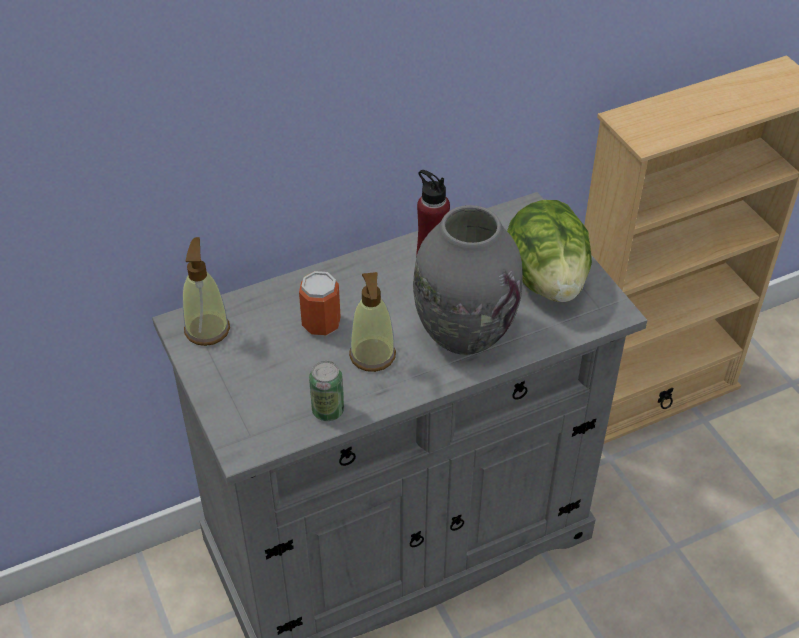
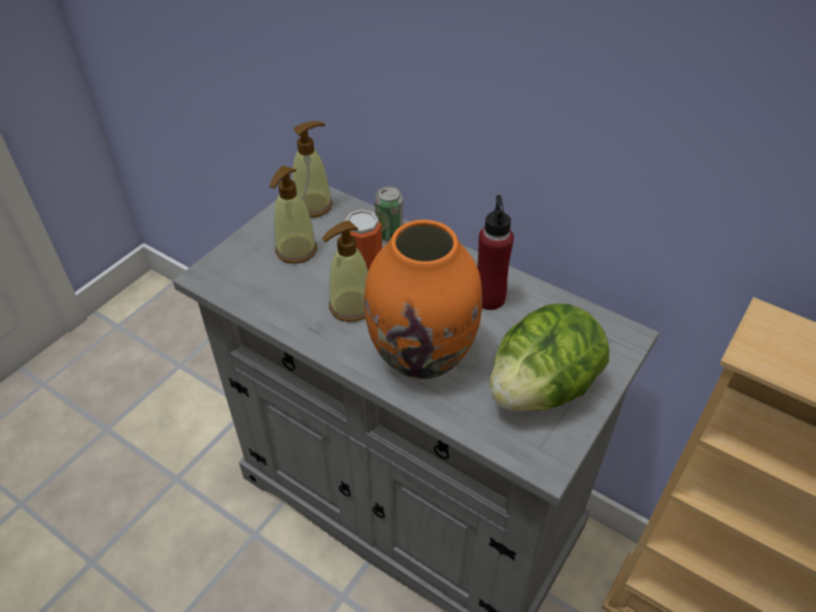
camera: 60 degrees right, 0 degrees up
can [309,361,344,421] -> can moved to [375,186,403,241]
grey vase [413,205,523,355] -> orange vase [364,220,482,379]
none -> soap dispenser [270,166,317,264]

